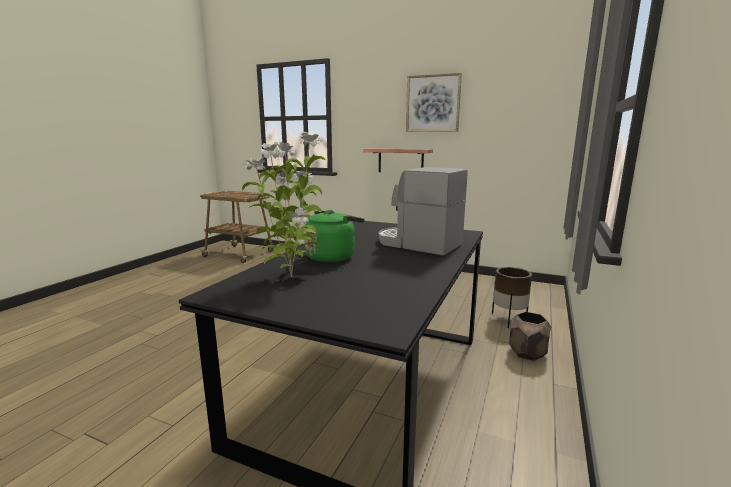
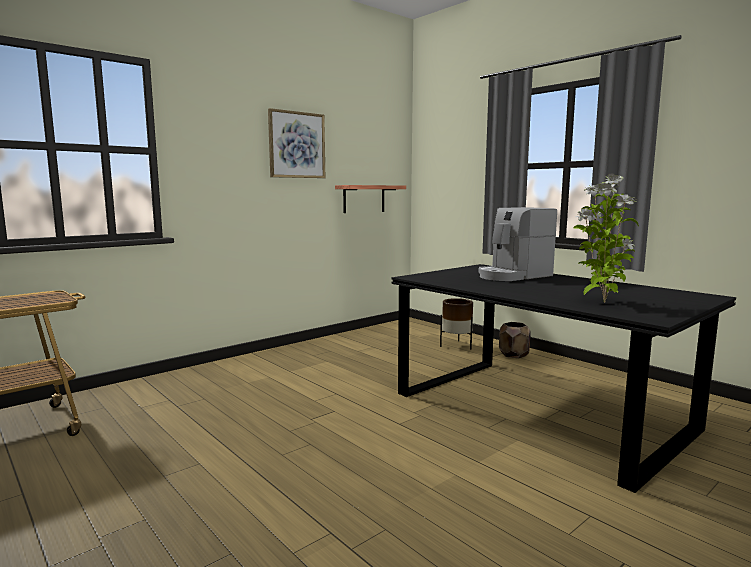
camera: 65 degrees left, 5 degrees down
green kettle [305,210,364,262] -> none
shelf [363,148,433,172] -> shelf moved to [335,185,406,213]

